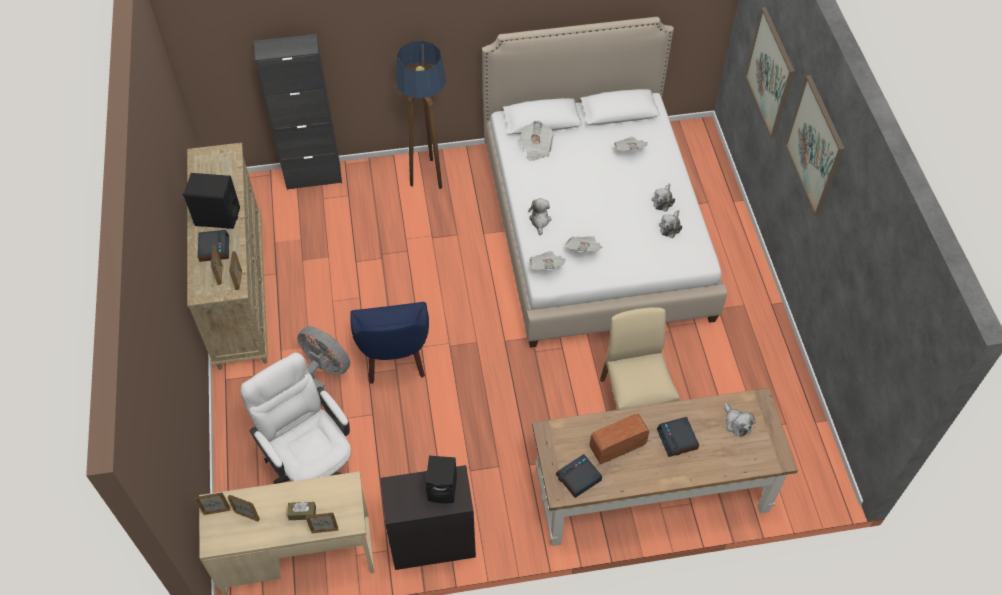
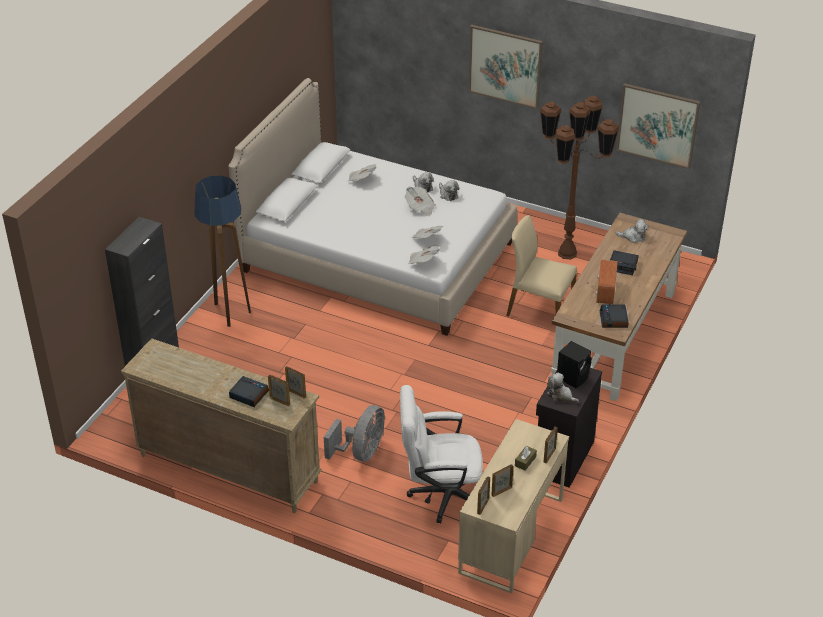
camera: 55 degrees left, 15 degrees down
black speaker [182,173,240,229] -> none
grey fan [297,326,350,406] -> grey fan turned 135 degrees clockwise [324,405,385,461]
blue armchair [350,302,429,384] -> none
newspaper [519,121,554,161] -> newspaper moved to [405,187,436,216]
plush toy [528,198,551,235] -> plush toy moved to [547,373,579,403]
picture [745,7,795,138] -> picture moved to [616,83,700,169]
none -> brown floor lamp [540,96,619,260]

